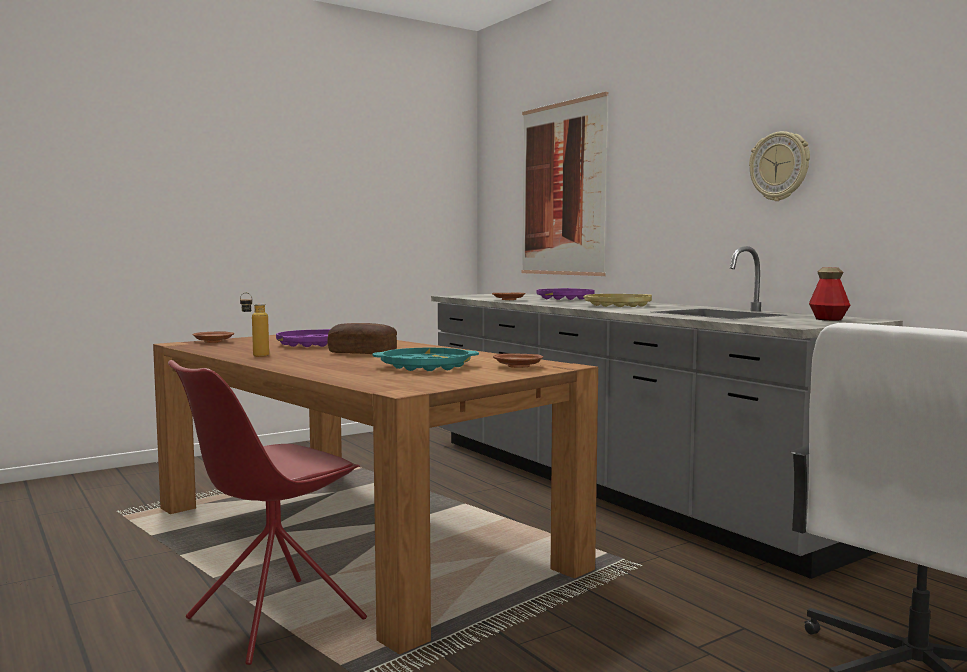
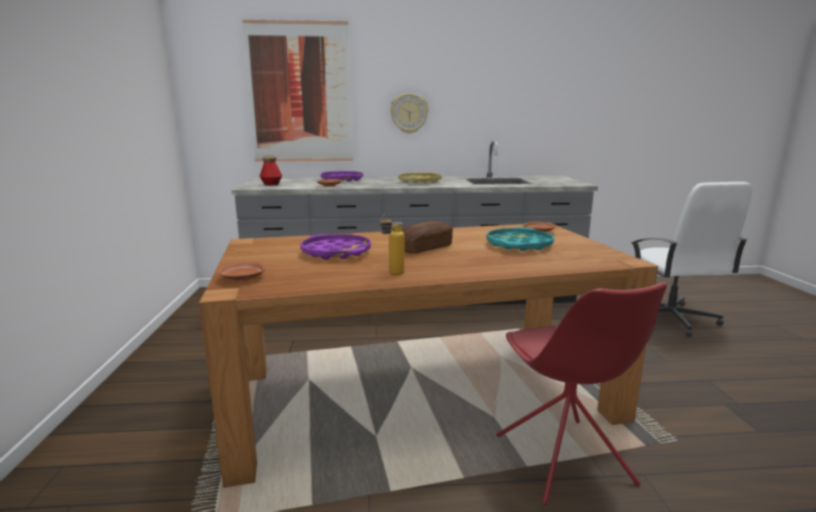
camera: 60 degrees left, 10 degrees up
wall clock [749,131,810,201] -> wall clock moved to [390,93,429,133]
bottle [809,267,850,321] -> bottle moved to [260,155,282,185]

